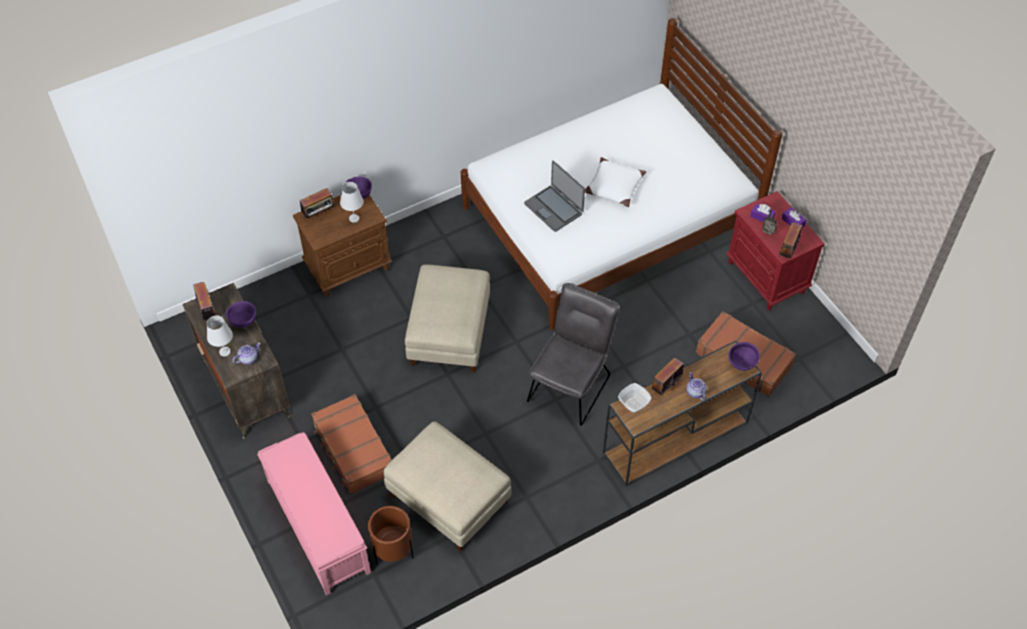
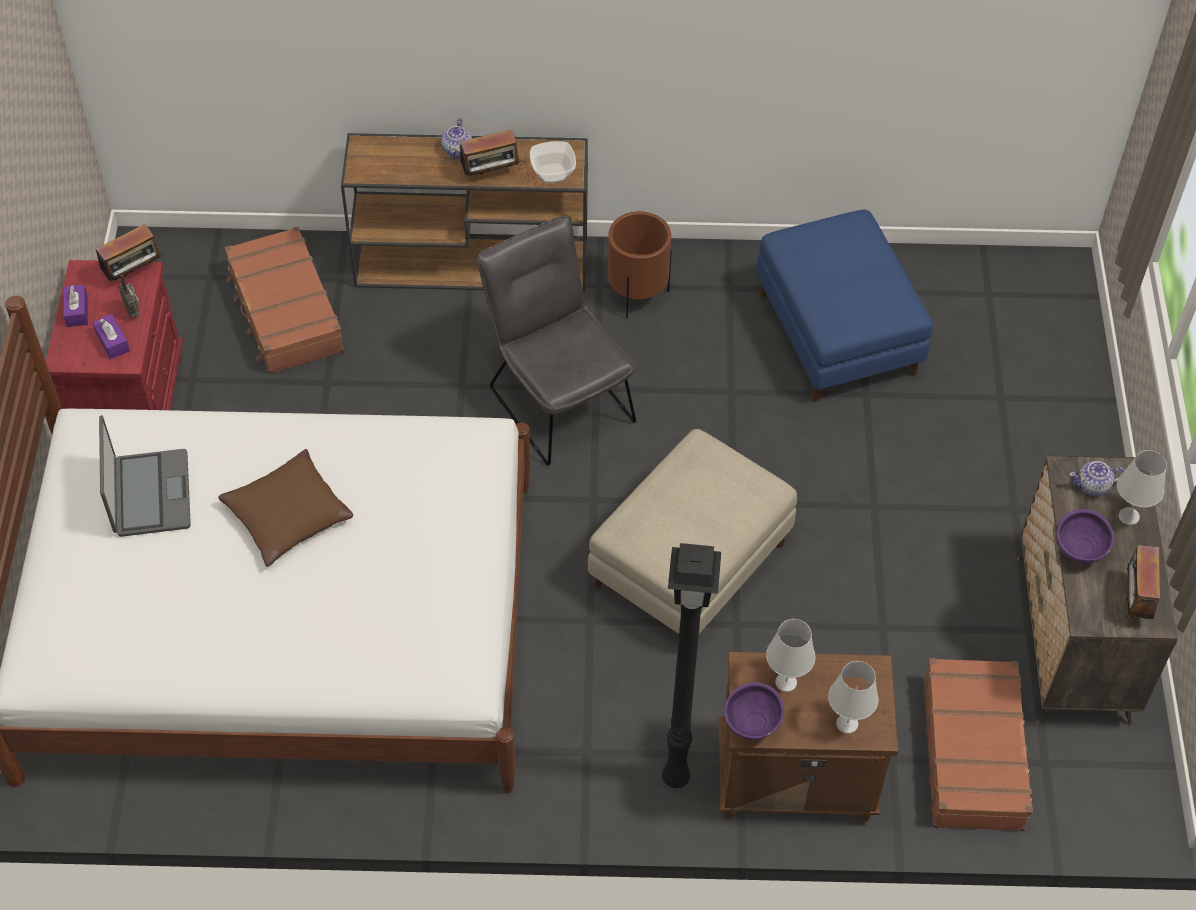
camera: 150 degrees left, 0 degrees up
pink bench [257,432,371,595] -> none
radio [300,188,335,218] -> white table lamp [828,661,878,734]
brown suitcase [311,394,392,494] -> brown suitcase moved to [923,658,1033,831]
brown planter [368,506,414,565] -> brown planter moved to [608,211,671,319]
beige ottoman [384,421,512,551] -> blue ottoman [756,209,933,402]
laptop [524,161,585,232] -> laptop moved to [99,415,191,537]
grey chair [527,283,620,426] -> grey chair turned 90 degrees clockwise [477,216,636,465]
white pillow [585,157,646,207] -> brown pillow [218,449,353,567]
purple bowl [728,342,760,371] -> none
none -> black floor lamp [662,543,721,788]

